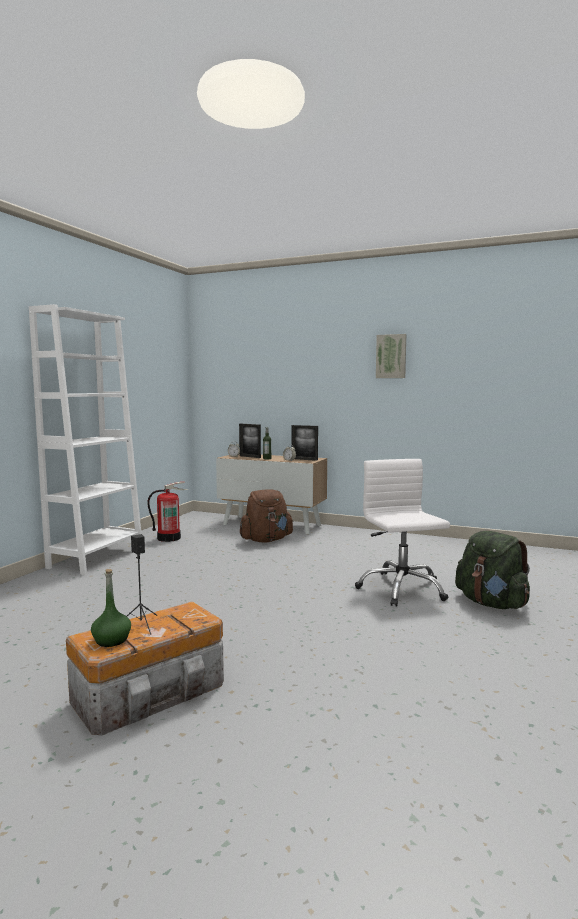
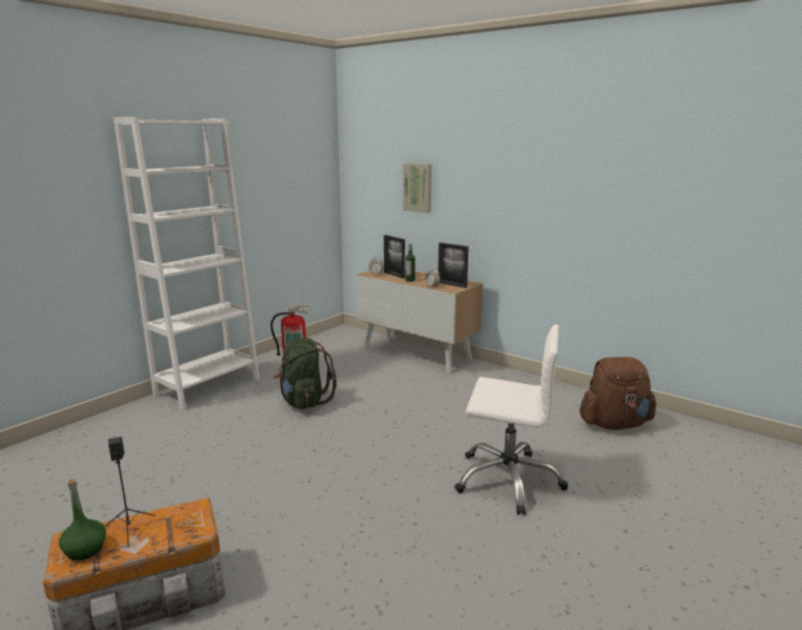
camera: 15 degrees right, 10 degrees up
brown backpack [240,489,293,543] -> brown backpack moved to [580,357,656,430]
white office chair [355,459,450,606] -> white office chair turned 105 degrees clockwise [455,324,568,515]
picture [376,334,406,378] -> picture moved to [403,163,432,213]
green backpack [455,531,530,609] -> green backpack moved to [274,338,337,409]

